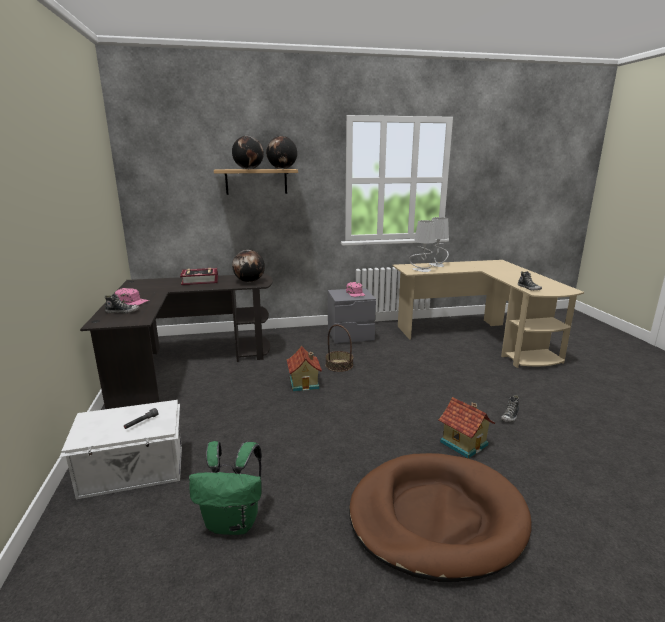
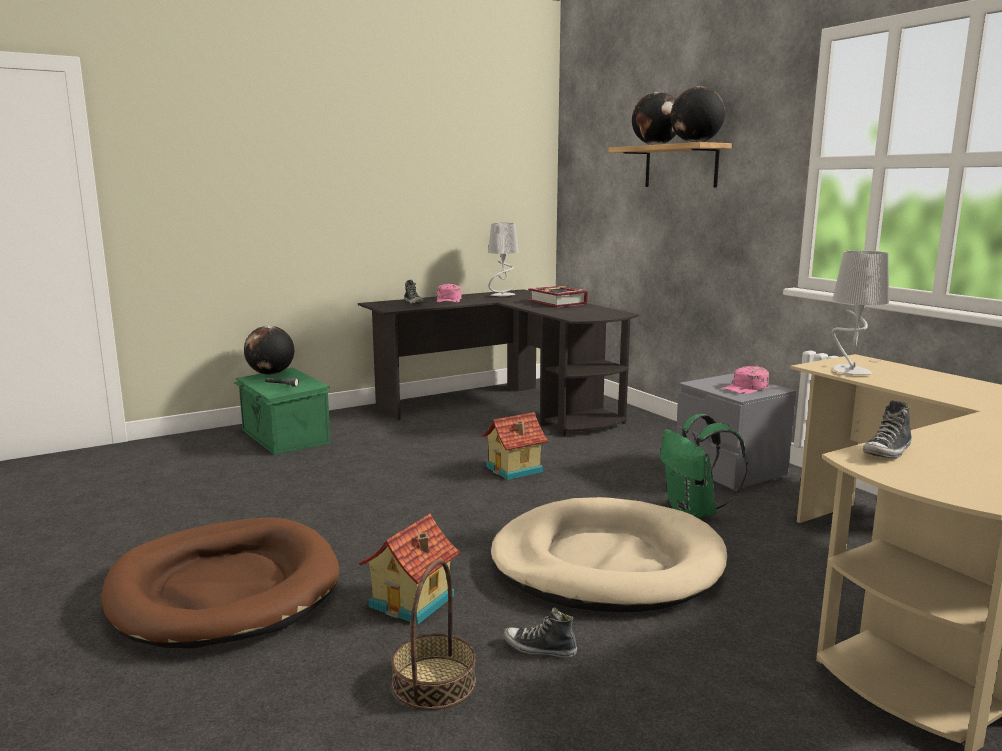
camera: 70 degrees right, 5 degrees down
white storage box [59,400,182,499] -> green storage box [234,367,331,455]
green backpack [189,441,262,535] -> green backpack moved to [660,414,748,518]
globe [232,250,265,282] -> globe moved to [244,326,294,375]
basket [325,324,353,372] -> basket moved to [391,559,476,710]
grey table lamp [429,217,449,267] -> grey table lamp moved to [488,223,518,297]
none -> beige dog bed [490,497,727,612]

